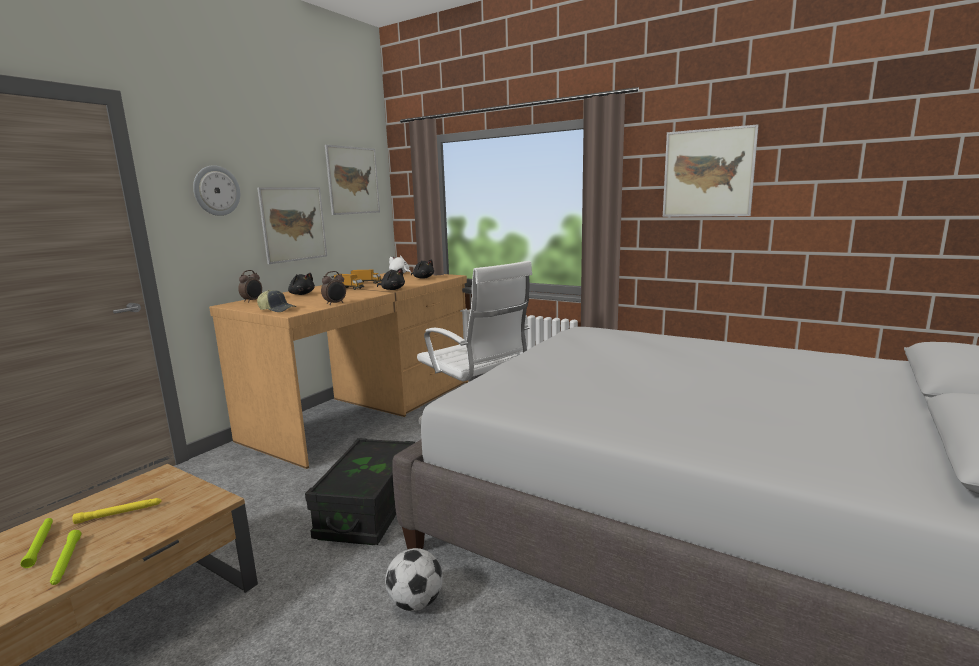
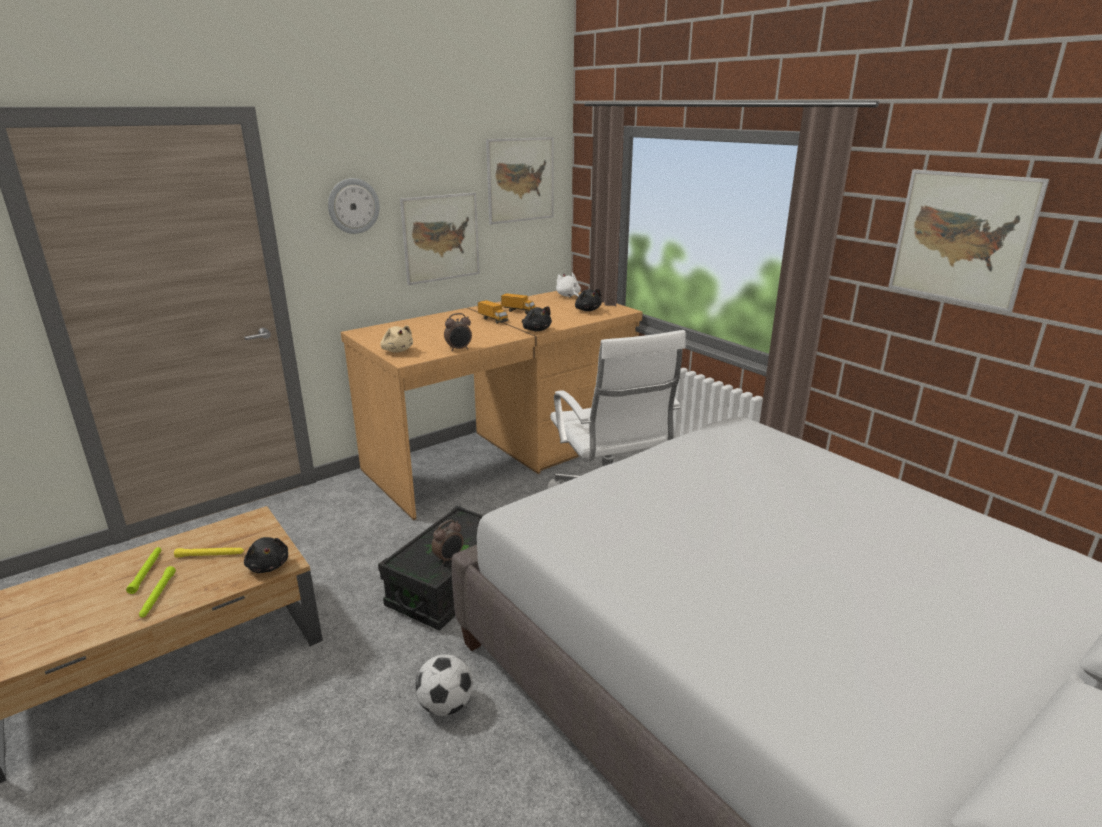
camera: 20 degrees right, 10 degrees up
alarm clock [238,270,262,302] -> alarm clock moved to [431,520,463,565]
cap [257,290,297,312] -> beige plush toy [380,325,413,353]
black plush toy [288,273,315,295] -> black plush toy moved to [244,537,288,573]

